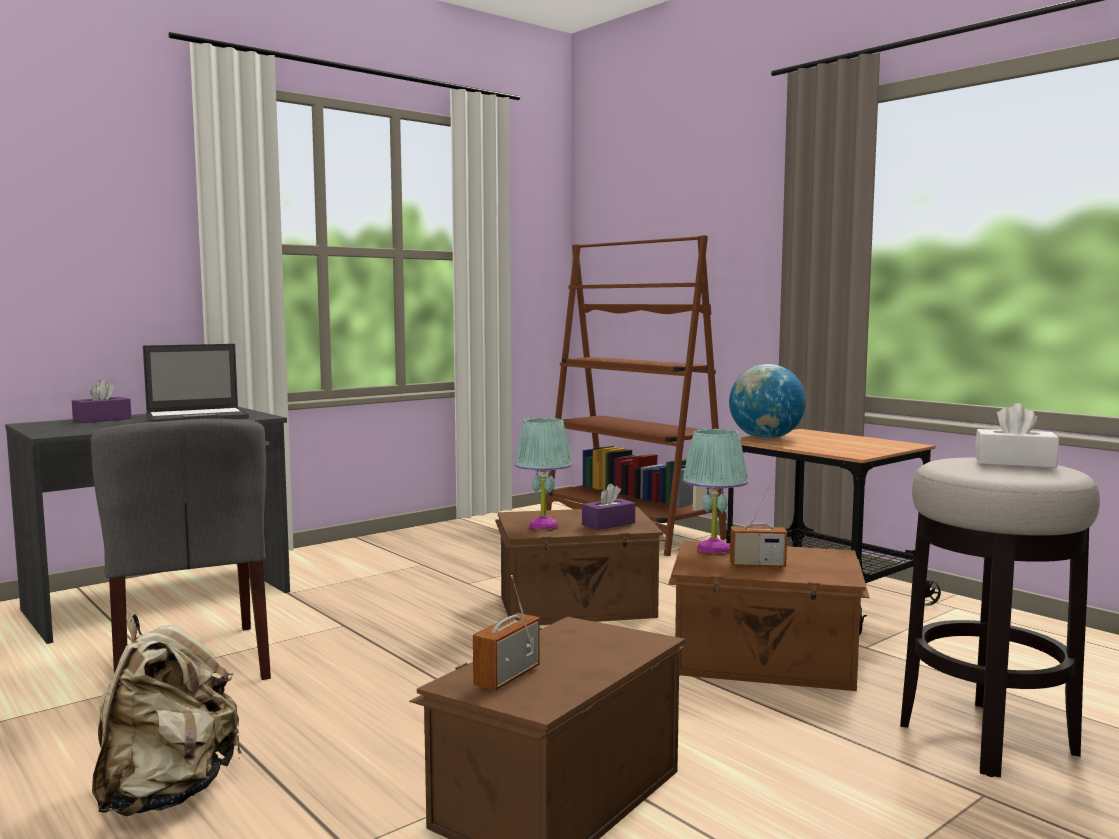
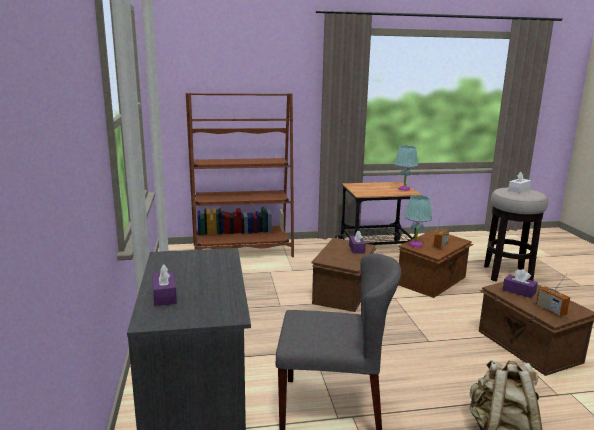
camera: 60 degrees left, 10 degrees up
laptop [143,344,249,422] -> none
turquoise table lamp [514,418,572,529] -> turquoise table lamp moved to [394,145,418,191]
globe [729,364,806,439] -> none
none -> purple tissue box [503,269,538,298]

